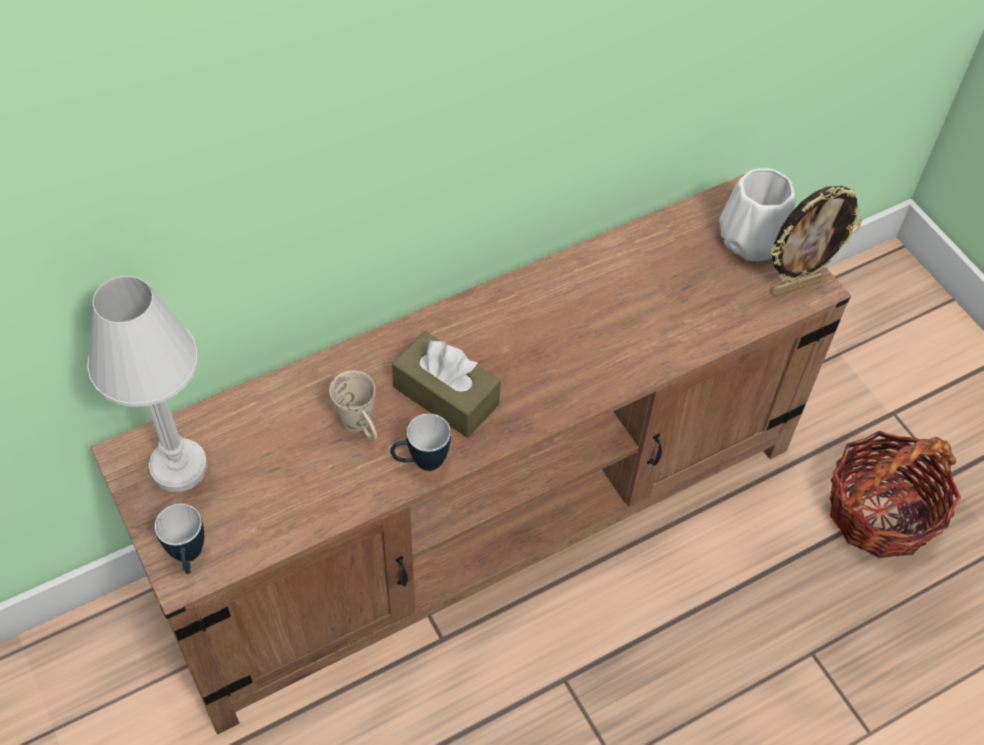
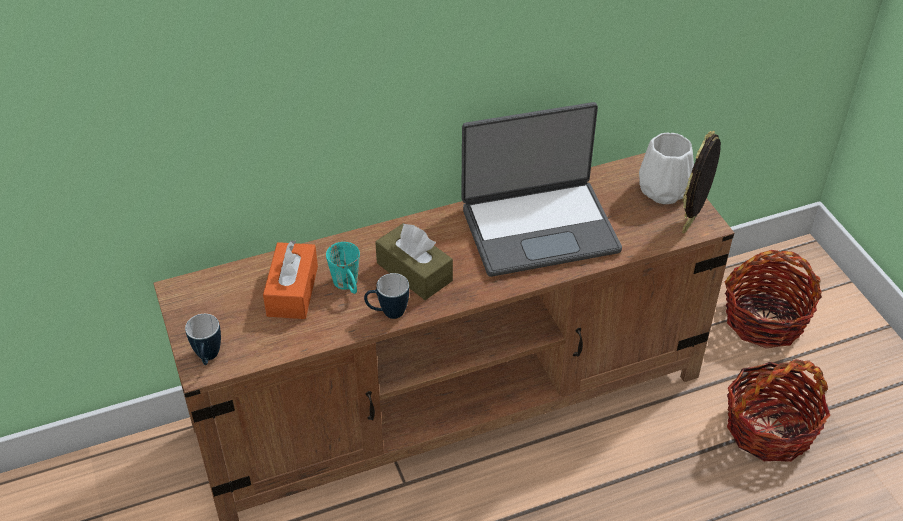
camera: 10 degrees right, 10 degrees down
white table lamp [87,276,208,492] -> none
beige mug [329,371,377,441] -> turquoise mug [326,242,360,294]
picture frame [771,186,863,296] -> picture frame turned 135 degrees clockwise [682,131,721,234]
none -> orange tissue box [263,240,318,319]
none -> laptop [461,102,622,277]
none -> basket [725,250,822,349]

